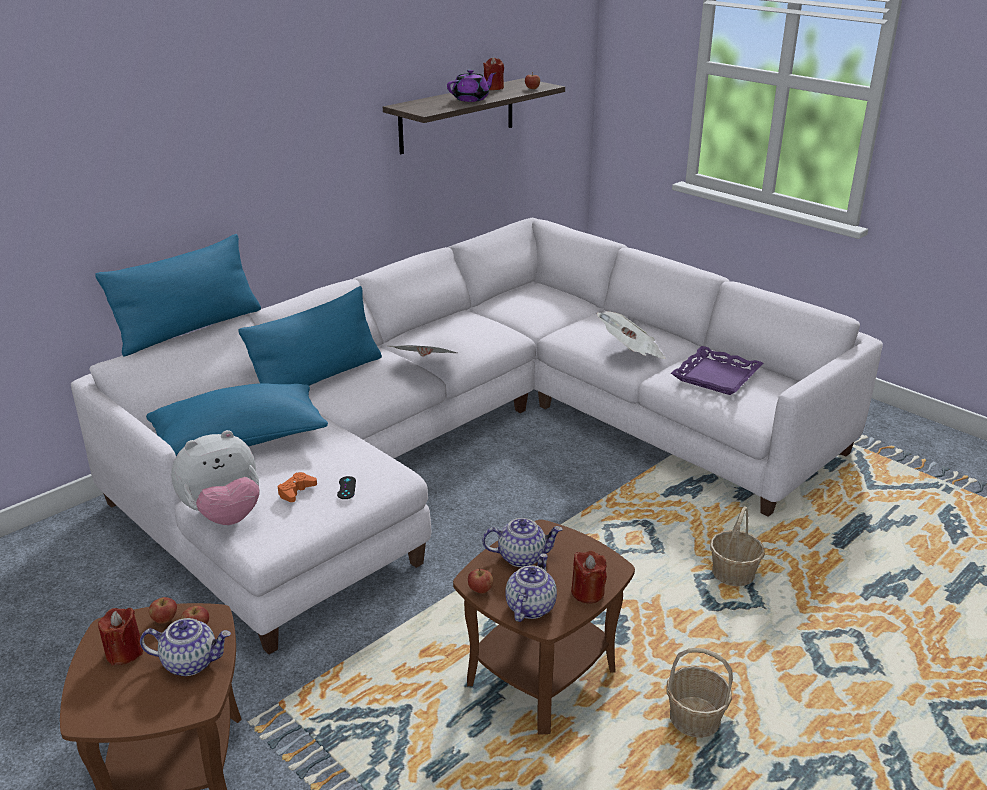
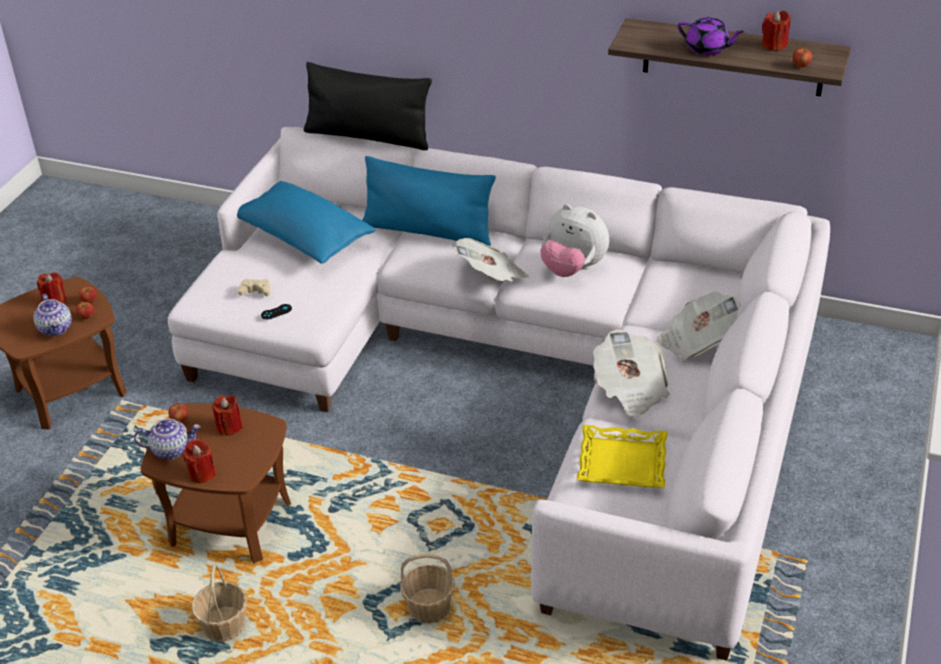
camera: 65 degrees right, 10 degrees up
blue pillow [95,234,261,356] -> black pillow [304,62,432,150]
plush toy [171,430,259,525] -> plush toy moved to [540,204,609,277]
orange game controller [278,472,317,502] -> beige game controller [238,279,270,296]
teapot [482,518,563,567] -> red candle [212,395,243,436]
purple tray [671,346,764,395] -> yellow tray [577,425,667,488]
none -> newspaper [657,291,741,360]

